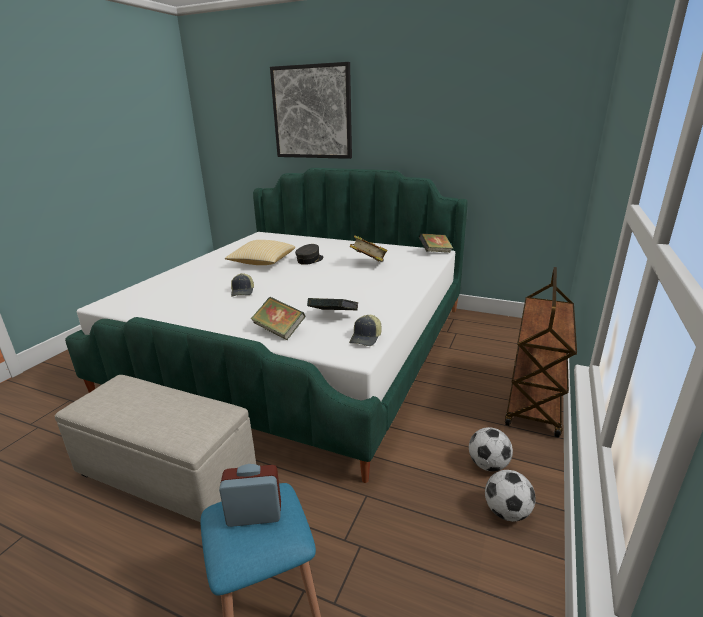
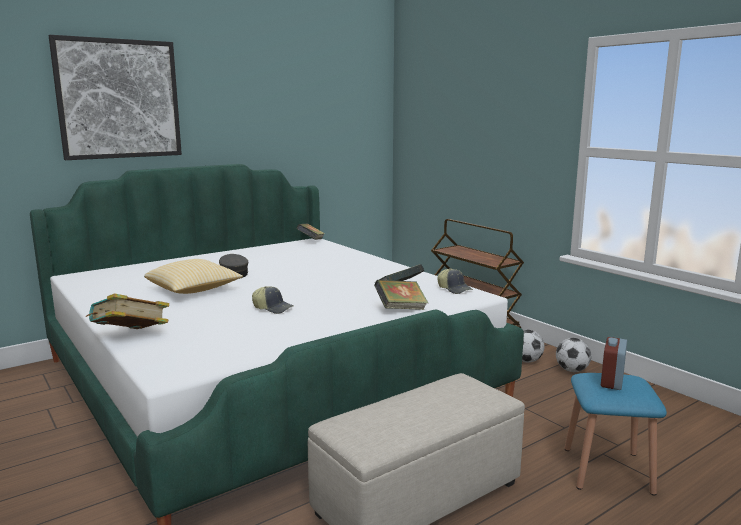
camera: 60 degrees left, 10 degrees down
book [350,235,387,262] -> book moved to [85,293,169,329]

